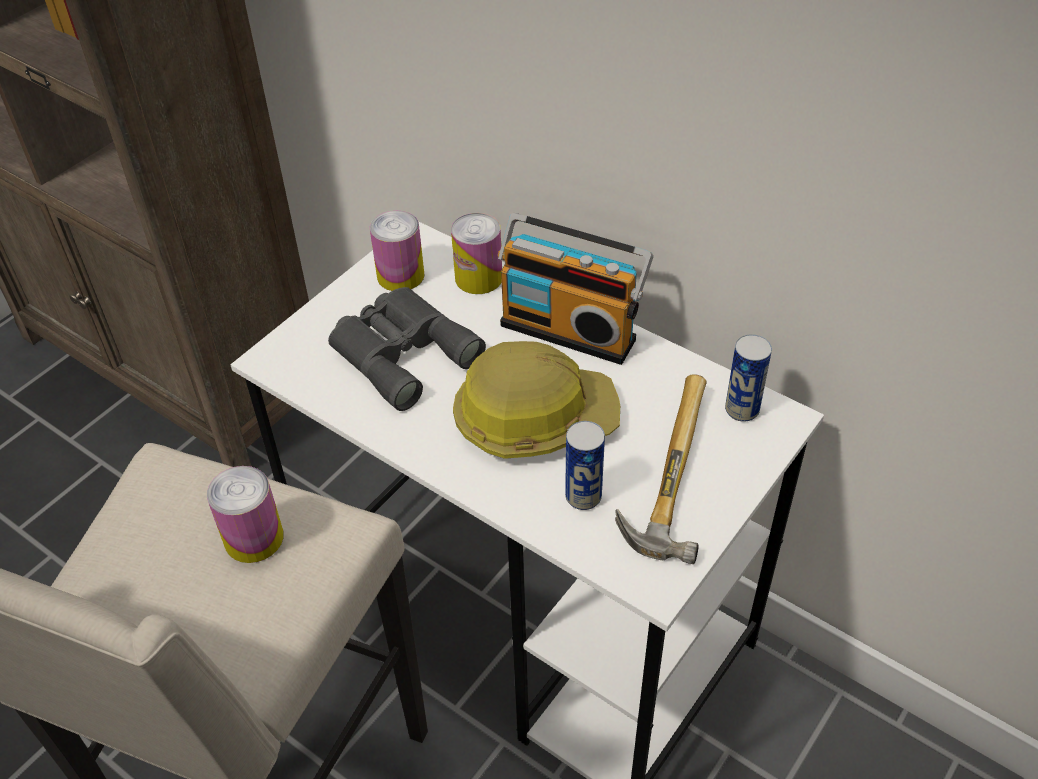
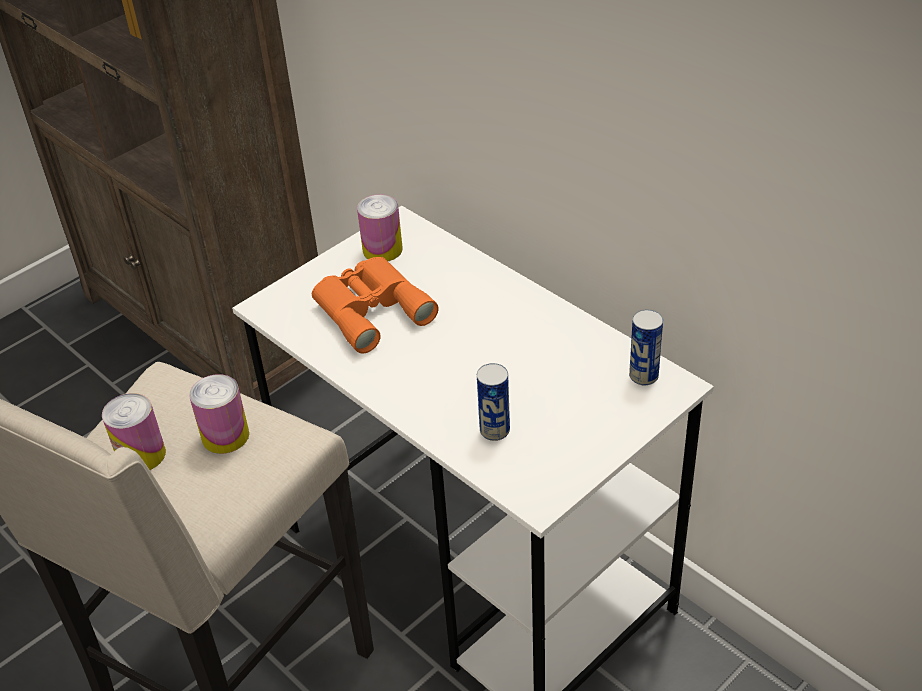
camera: 10 degrees right, 5 degrees down
grey binoculars [328,287,486,411] -> orange binoculars [312,257,439,354]
can [451,213,502,294] -> can moved to [102,393,166,470]
hard hat [453,341,620,459] -> none
radio [498,213,653,365] -> none
hammer [615,374,707,564] -> none

